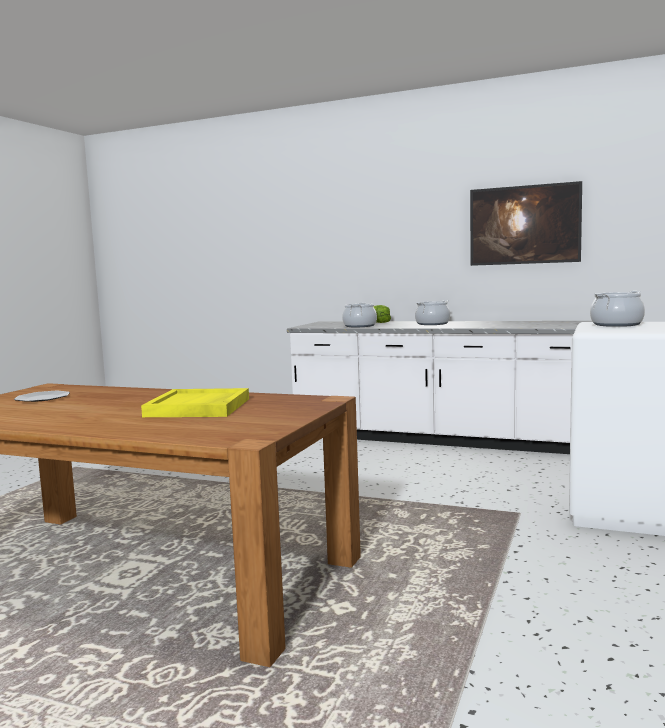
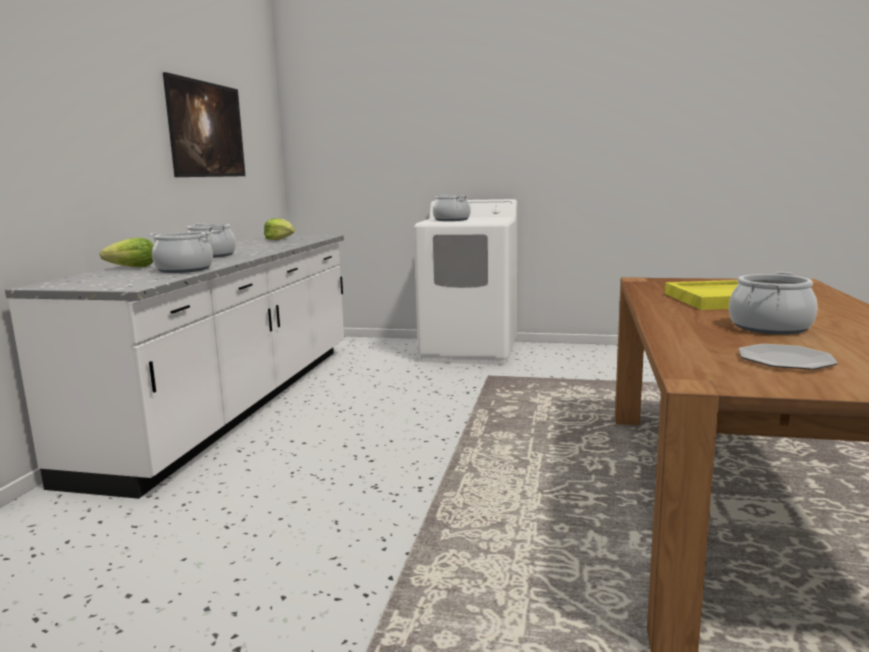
camera: 100 degrees left, 5 degrees up
none -> lettuce [264,218,295,240]
none -> cooking pot [729,272,818,334]

